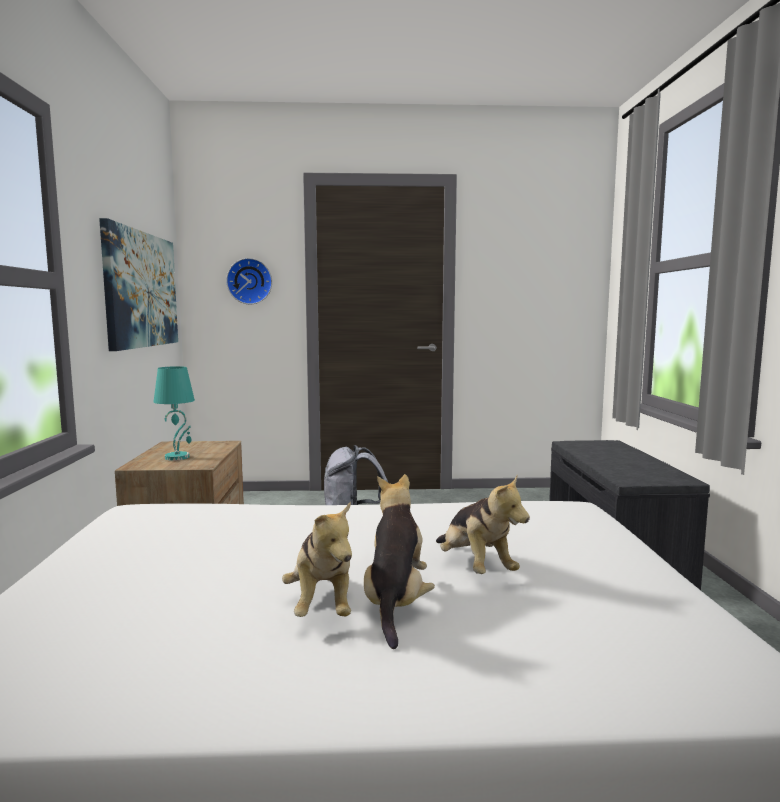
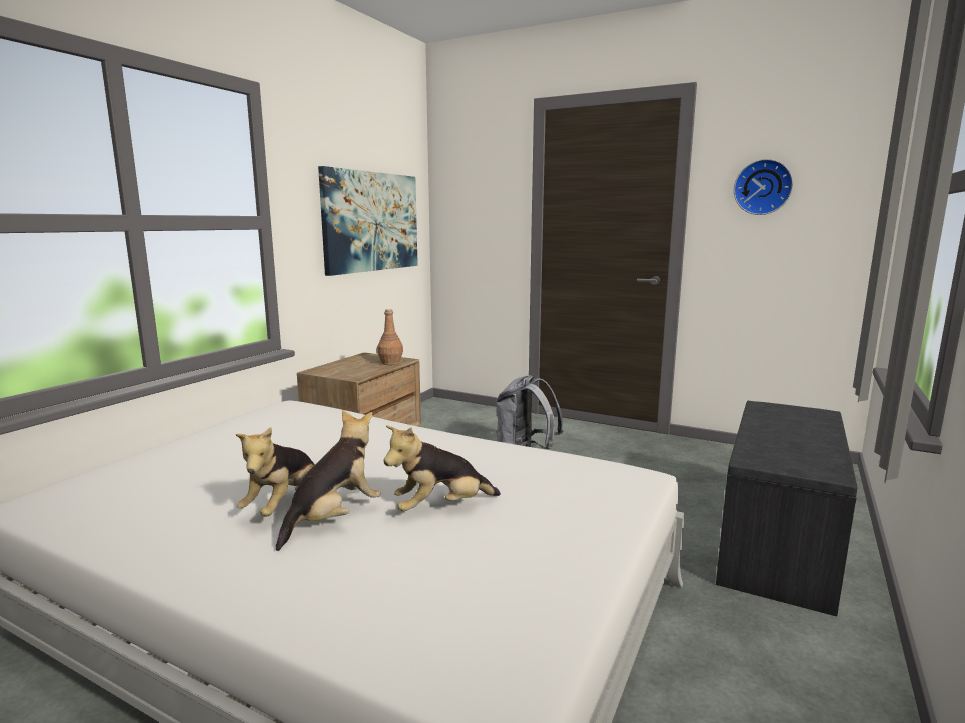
camera: 30 degrees right, 5 degrees up
turquoise table lamp [153,366,195,461] -> none
wall clock [226,258,272,304] -> wall clock moved to [734,159,793,215]
plush toy [436,475,530,574] -> plush toy turned 60 degrees clockwise [384,425,501,511]
none -> brown bottle [377,309,403,365]

